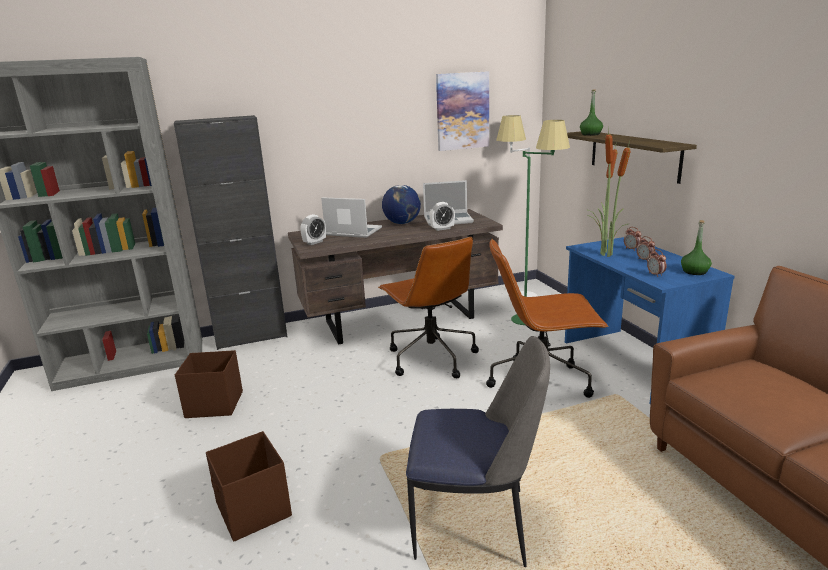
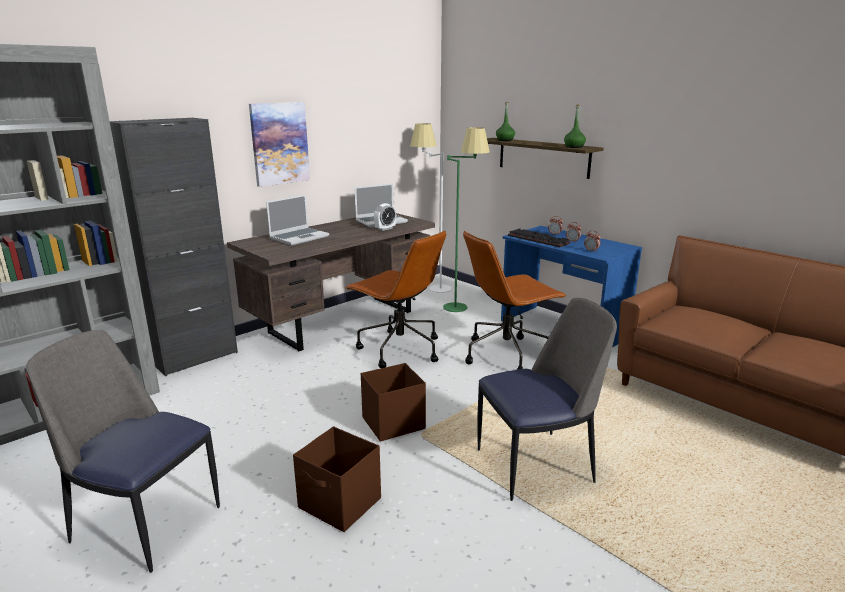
camera: 25 degrees left, 0 degrees up
brown storage box [175,350,243,418] -> brown storage box moved to [361,363,426,442]
alarm clock [301,214,326,245] -> none
laptop [321,197,382,238] -> laptop turned 135 degrees clockwise [266,194,329,245]
globe [382,185,421,224] -> none
picture [436,71,489,151] -> picture moved to [249,102,310,187]
potted plant [586,127,631,257] -> keyboard [508,228,570,247]
green bottle [681,220,712,275] -> green bottle moved to [564,104,586,148]
none -> chair [26,330,220,573]

